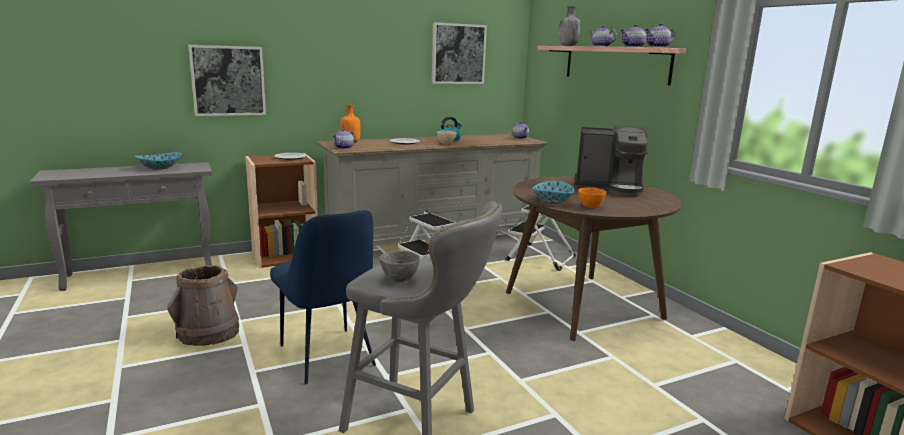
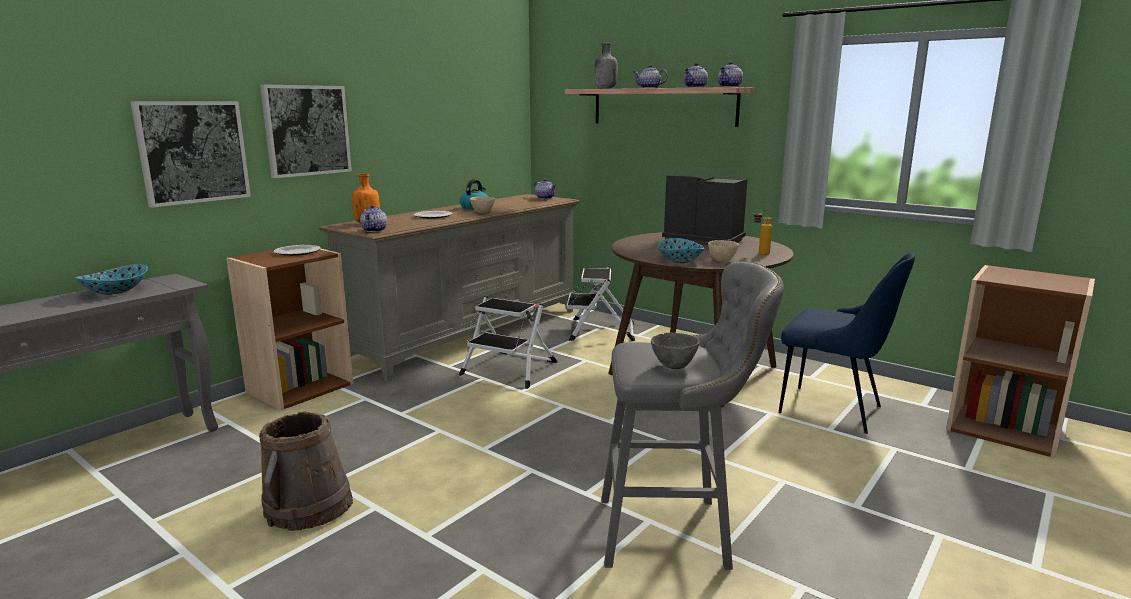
camera: 25 degrees left, 0 degrees up
blue chair [270,210,376,384] -> blue chair moved to [779,252,915,434]
picture [432,22,487,84] -> picture moved to [260,84,352,178]
coffee machine [575,125,648,196] -> coffee machine turned 135 degrees counterclockwise [662,175,747,245]
orange bowl [578,188,606,208] -> beige bowl [708,240,739,262]
none -> bottle [754,209,772,255]

